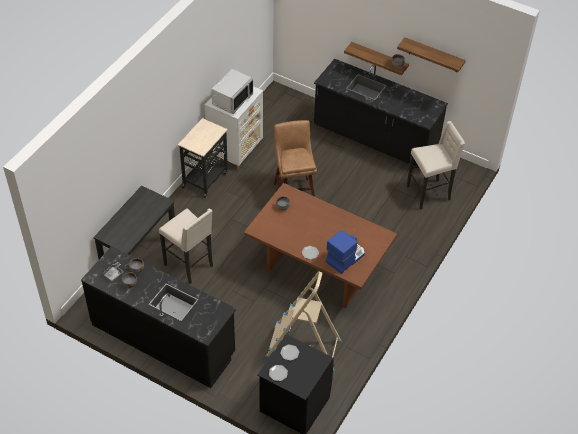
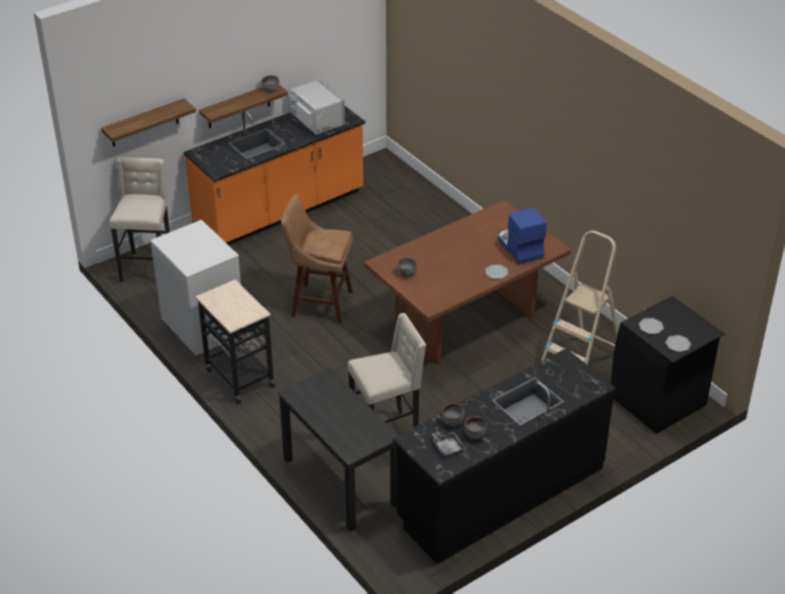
camera: 65 degrees left, 10 degrees down
grey microwave [211,69,253,114] -> grey microwave moved to [290,80,345,135]
black counter [314,58,448,166] -> orange counter [184,105,365,245]
shelf [397,37,466,72] -> shelf moved to [101,99,196,147]
beige stool [407,121,465,210] -> beige stool moved to [109,157,170,282]

